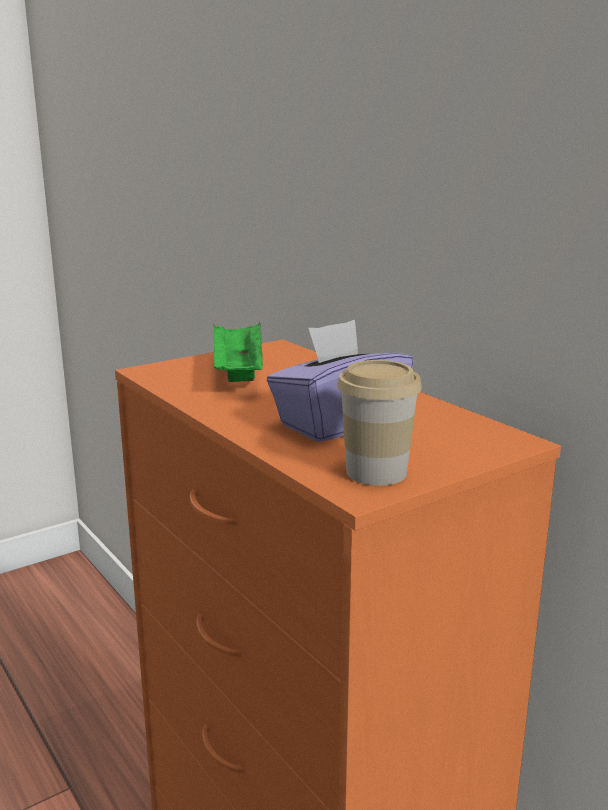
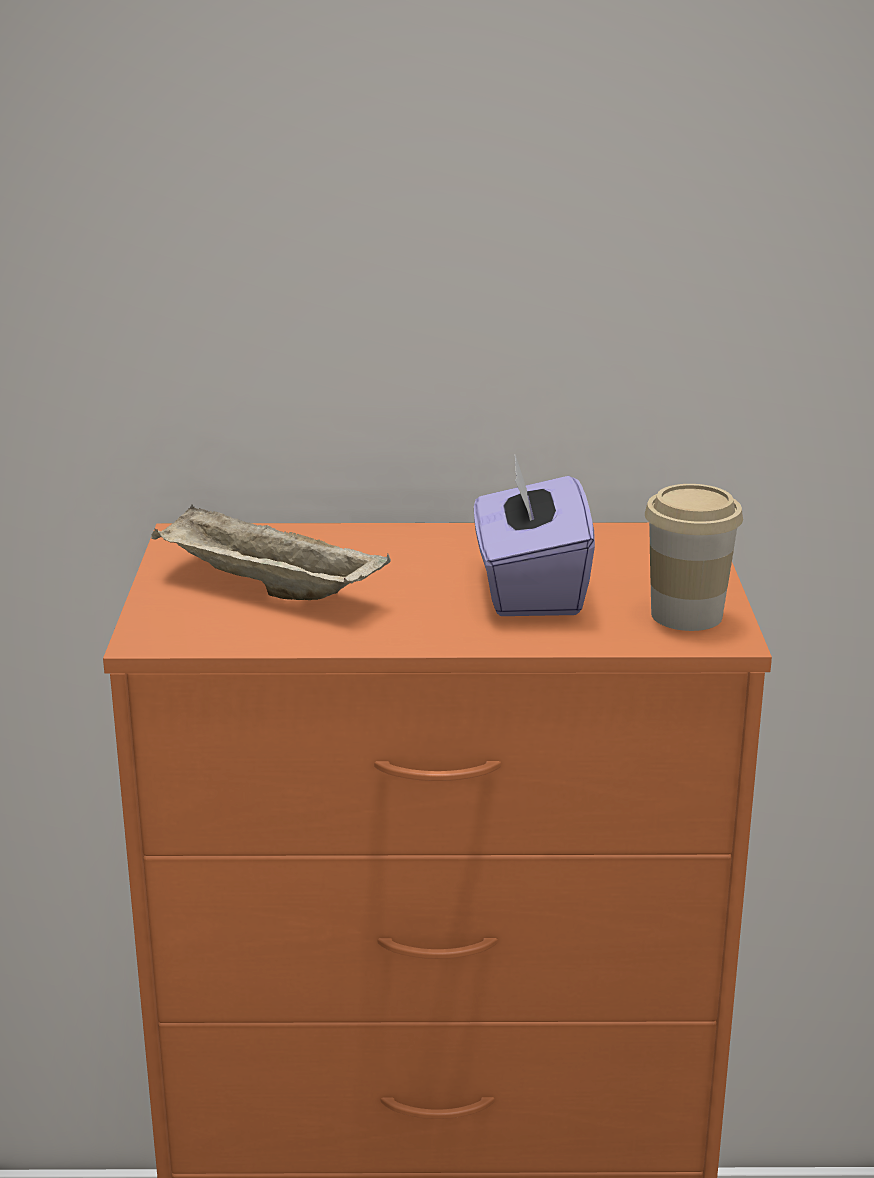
camera: 55 degrees left, 5 degrees up
green tray [213,322,263,382] -> beige tray [151,504,391,600]

